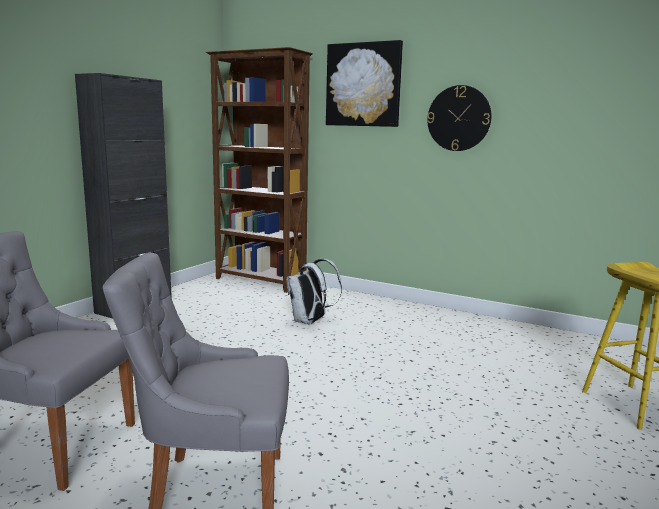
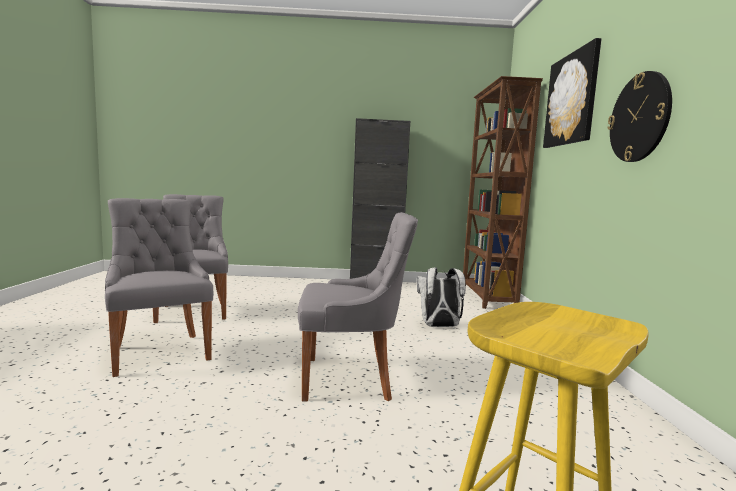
camera: 60 degrees right, 5 degrees down
none -> grey chair [298,212,418,401]

